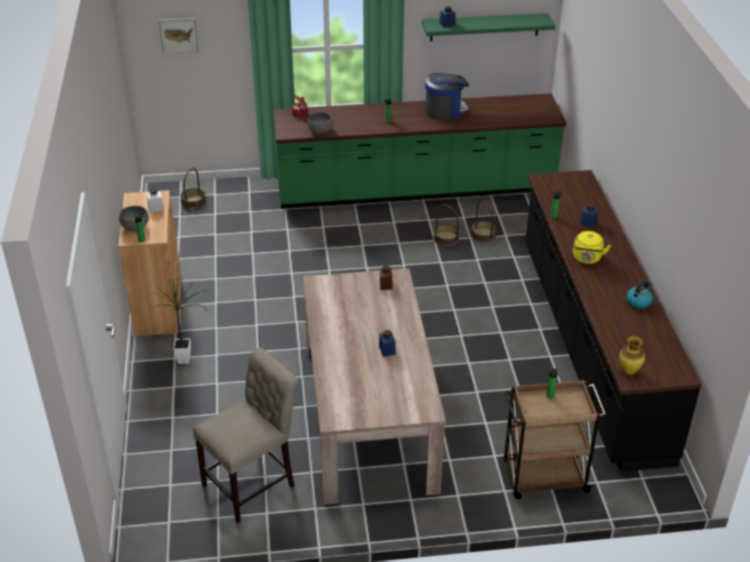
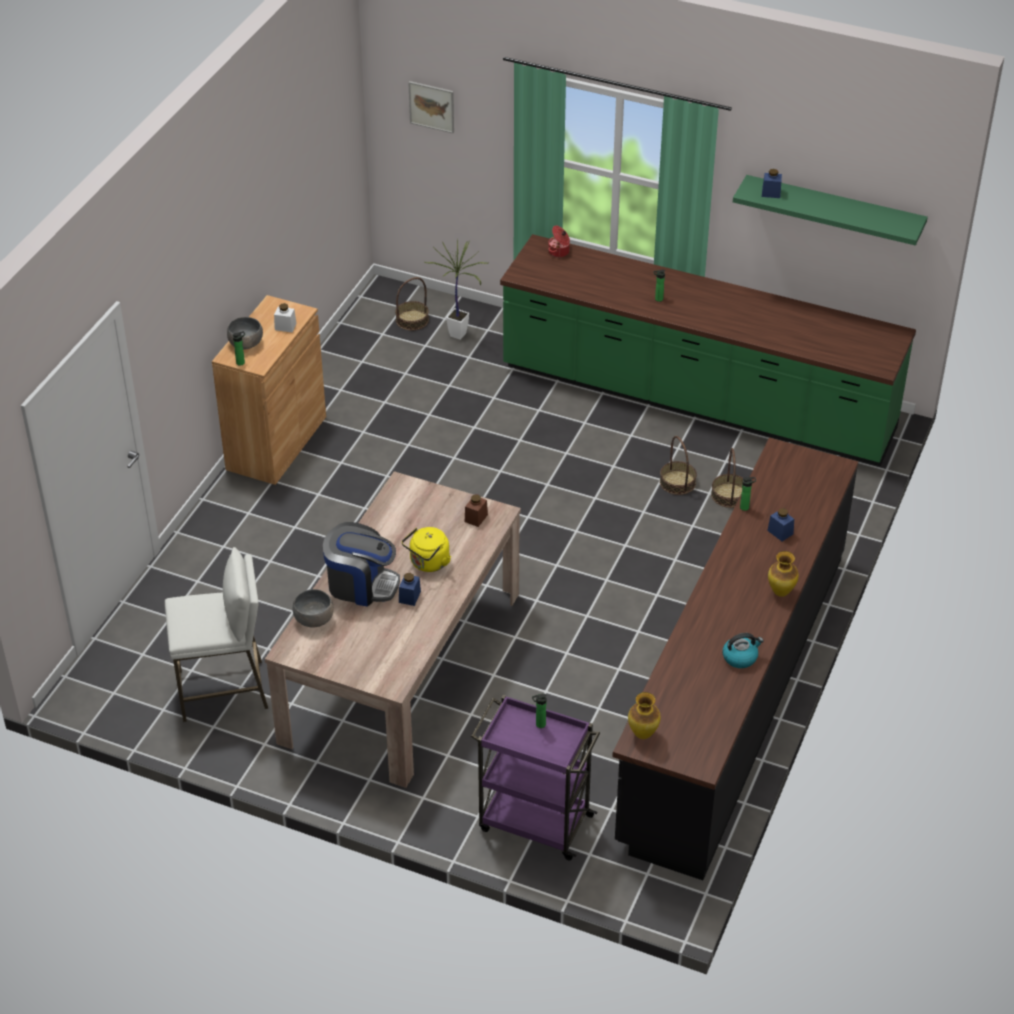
camera: 30 degrees right, 5 degrees up
potted plant [151,278,207,364] -> potted plant moved to [425,239,489,340]
beige chair [193,348,299,523] -> white stool [165,547,268,722]
grey bowl [308,112,333,134] -> grey bowl moved to [293,589,334,628]
coffee machine [425,73,469,120] -> coffee machine moved to [323,522,400,607]
brown cart [503,380,606,499] -> purple cart [471,695,600,860]
yellow kettle [573,231,611,264] -> yellow kettle moved to [402,527,451,572]
none -> vase [768,551,799,597]

